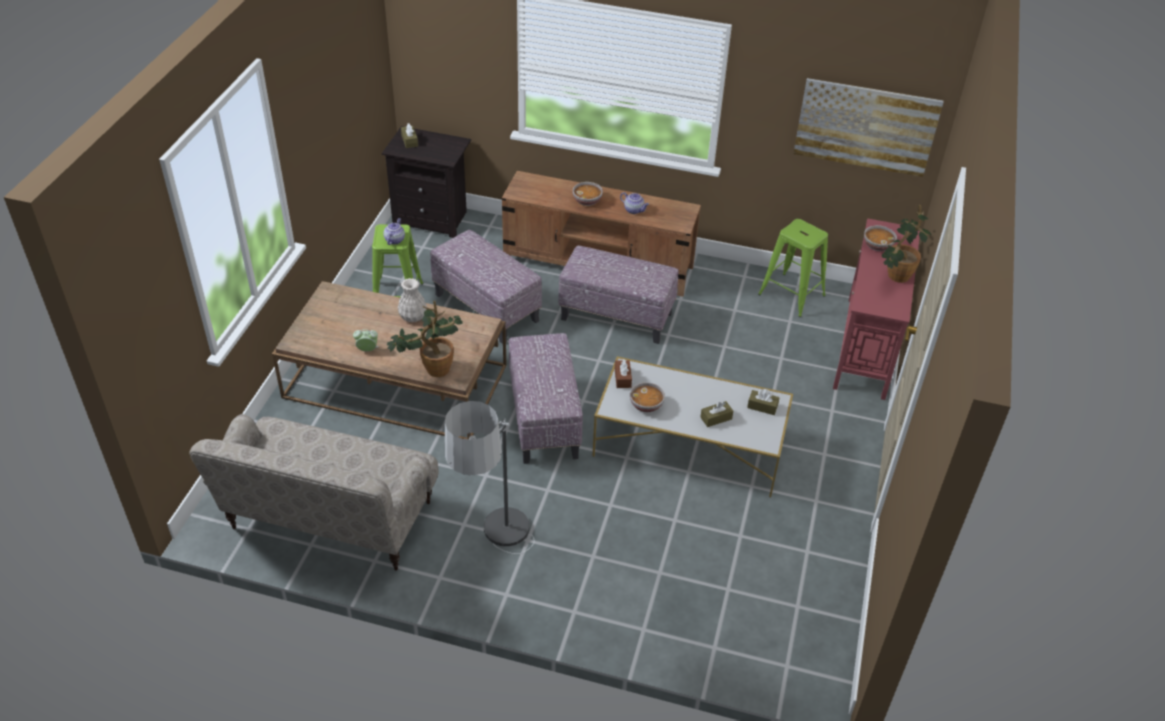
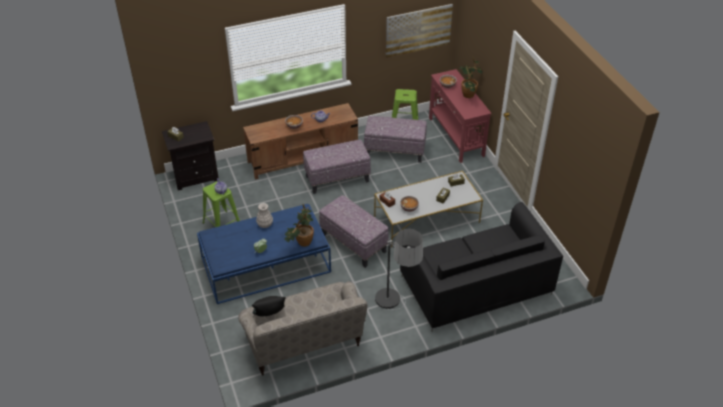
camera: 35 degrees left, 0 degrees up
brown coffee table [272,281,507,439] -> blue coffee table [197,204,331,304]
ottoman [430,230,542,344] -> ottoman moved to [364,116,427,163]
none -> black pillow [252,296,286,317]
none -> black sofa [400,202,563,331]

